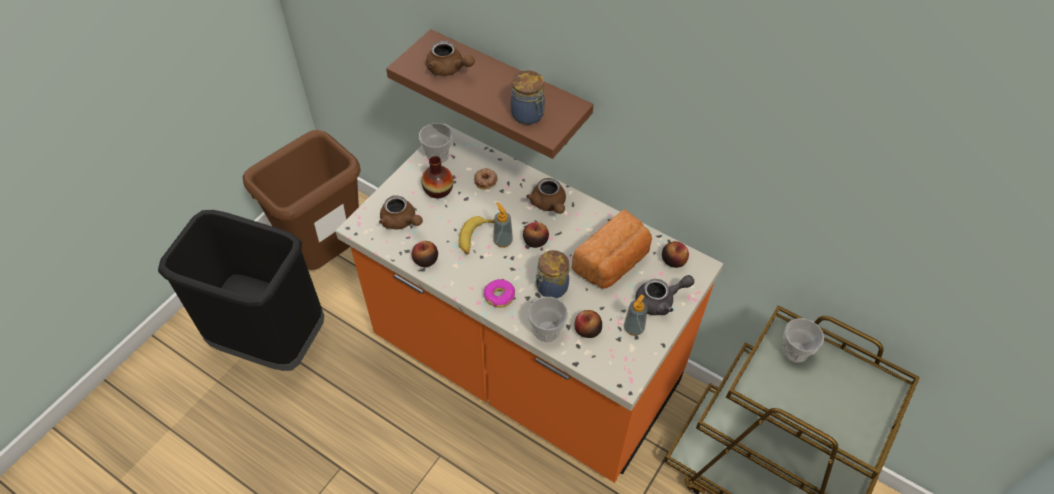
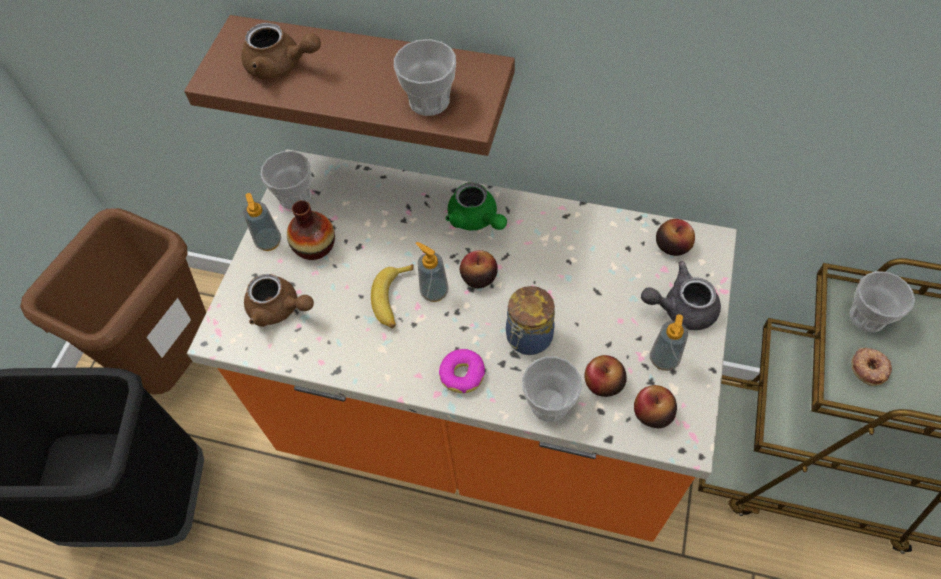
camera: 15 degrees left, 5 degrees up
apple [412,241,438,267] -> apple moved to [634,385,677,428]
donut [474,168,498,190] -> donut moved to [851,348,892,386]
jar [511,70,545,125] -> cup [394,39,456,116]
brown teapot [526,178,566,214] -> green teapot [446,182,507,230]
bread [572,209,652,289] -> none
grey teapot [635,275,694,315] -> grey teapot turned 150 degrees counterclockwise [641,261,721,330]
none -> soap dispenser [243,193,281,251]

